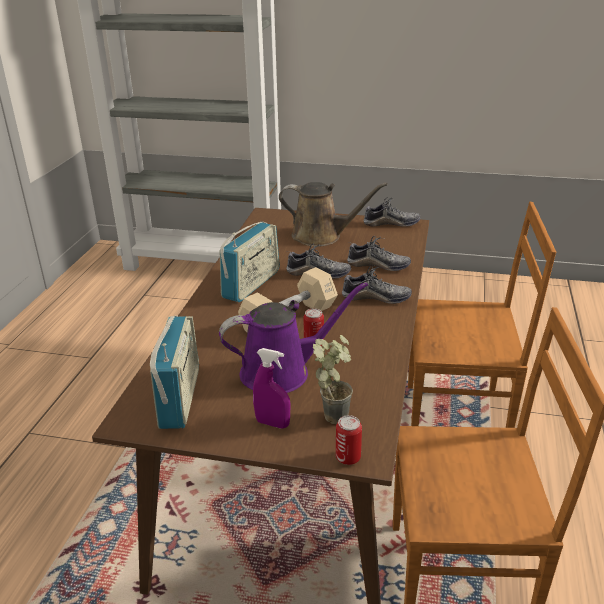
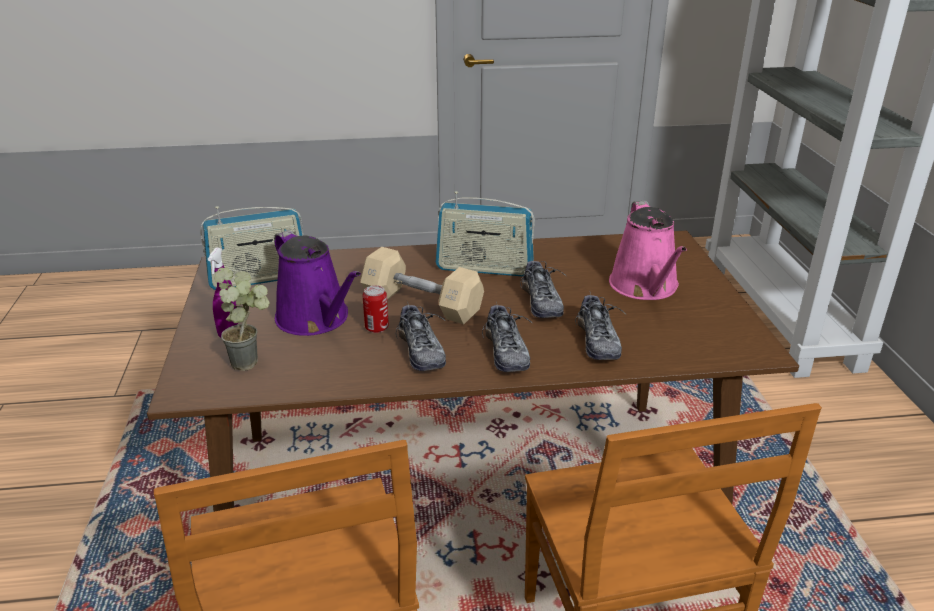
camera: 70 degrees right, 0 degrees up
brown watering can [279,182,387,247] -> pink watering can [609,200,687,300]
can [336,415,362,465] -> none
shoe [363,197,420,227] -> shoe moved to [396,301,446,371]

